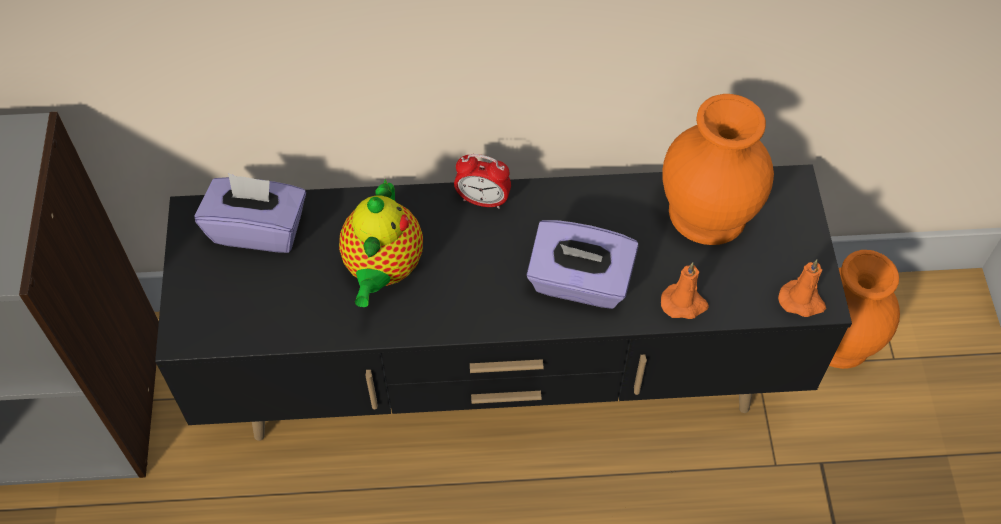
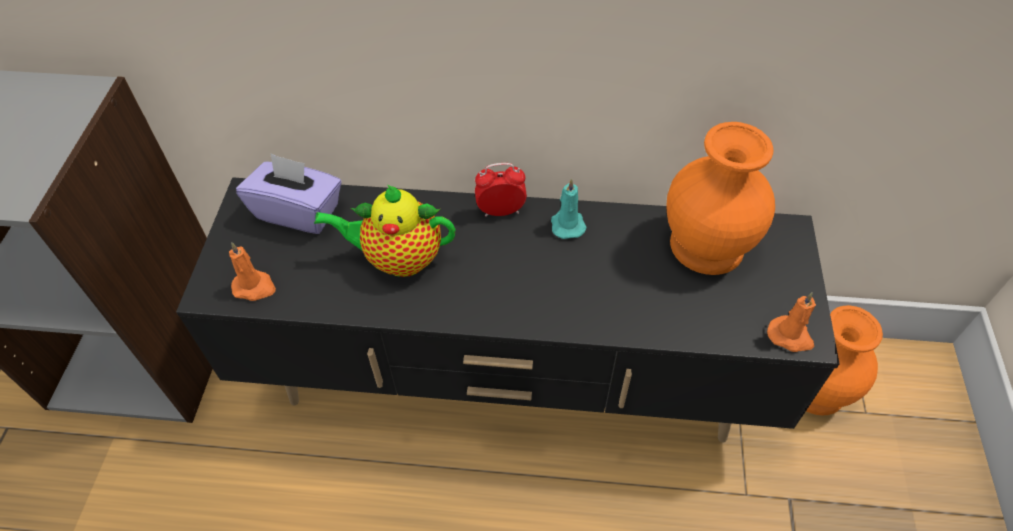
camera: 10 degrees right, 5 degrees down
teapot [339,178,423,307] -> teapot turned 75 degrees clockwise [314,185,455,277]
alarm clock [454,154,511,209] -> alarm clock turned 150 degrees clockwise [475,163,527,217]
purple tissue box [527,220,638,309] -> none
orange candle [661,262,709,319] -> orange candle moved to [229,242,276,301]
none -> turquoise candle [551,178,587,239]

